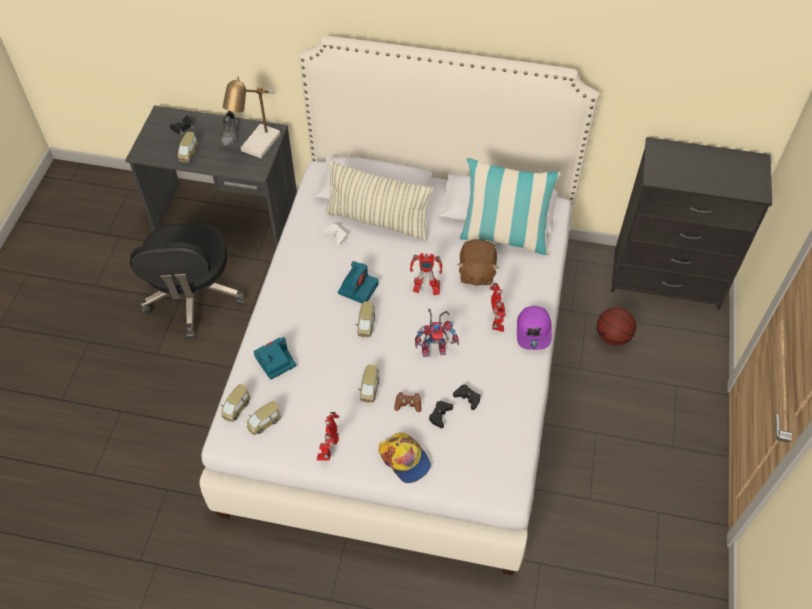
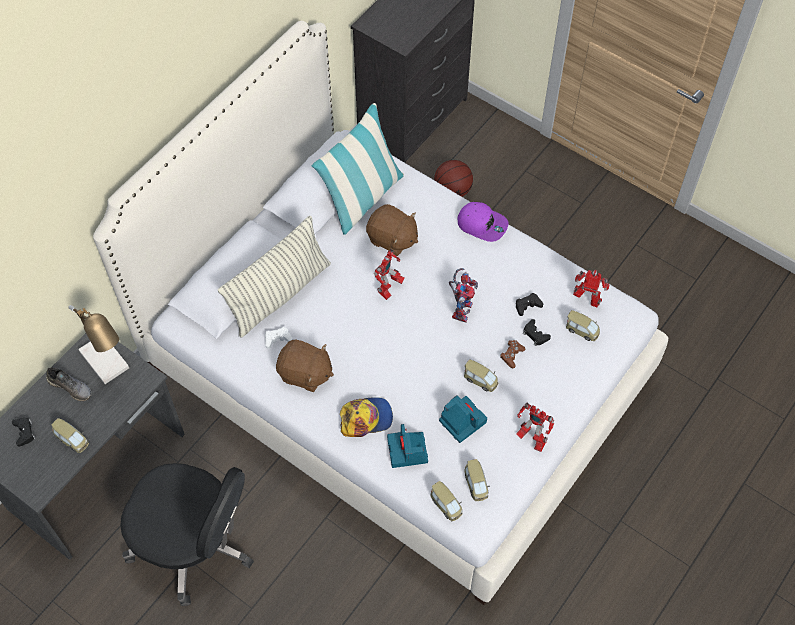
camera: 65 degrees left, 5 degrees up
camera [338,261,378,304] -> camera moved to [439,395,487,443]
toy car [356,301,375,338] -> toy car moved to [566,310,600,341]
cap [379,432,431,483] -> cap moved to [340,397,393,437]
toy robot [490,283,506,332] -> toy robot moved to [573,270,609,307]
none -> brown plush toy [276,340,334,392]

